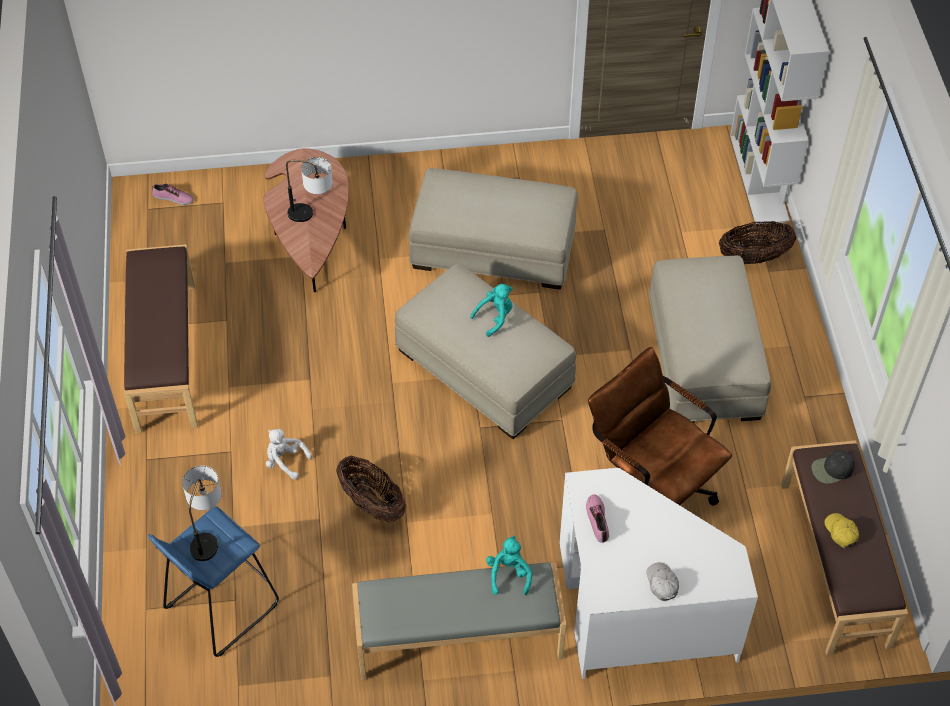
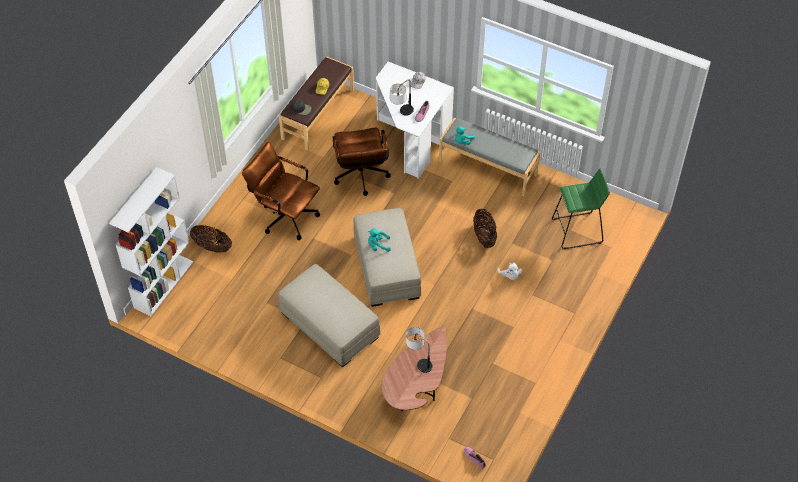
camera: 145 degrees left, 0 degrees up
brown bench [124,244,198,433] -> none
blue stool [148,506,279,657] -> green stool [552,168,610,249]
table lamp [182,465,222,561] -> table lamp moved to [390,80,414,116]
beige ottoman [649,256,771,423] -> brown office chair [242,142,320,240]

